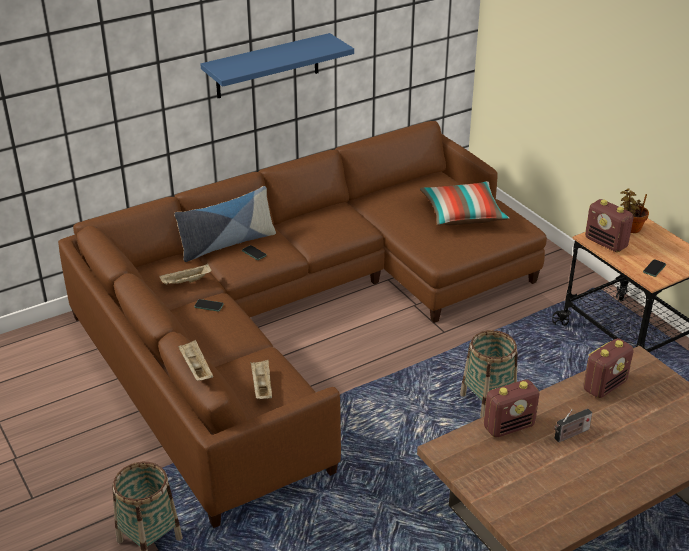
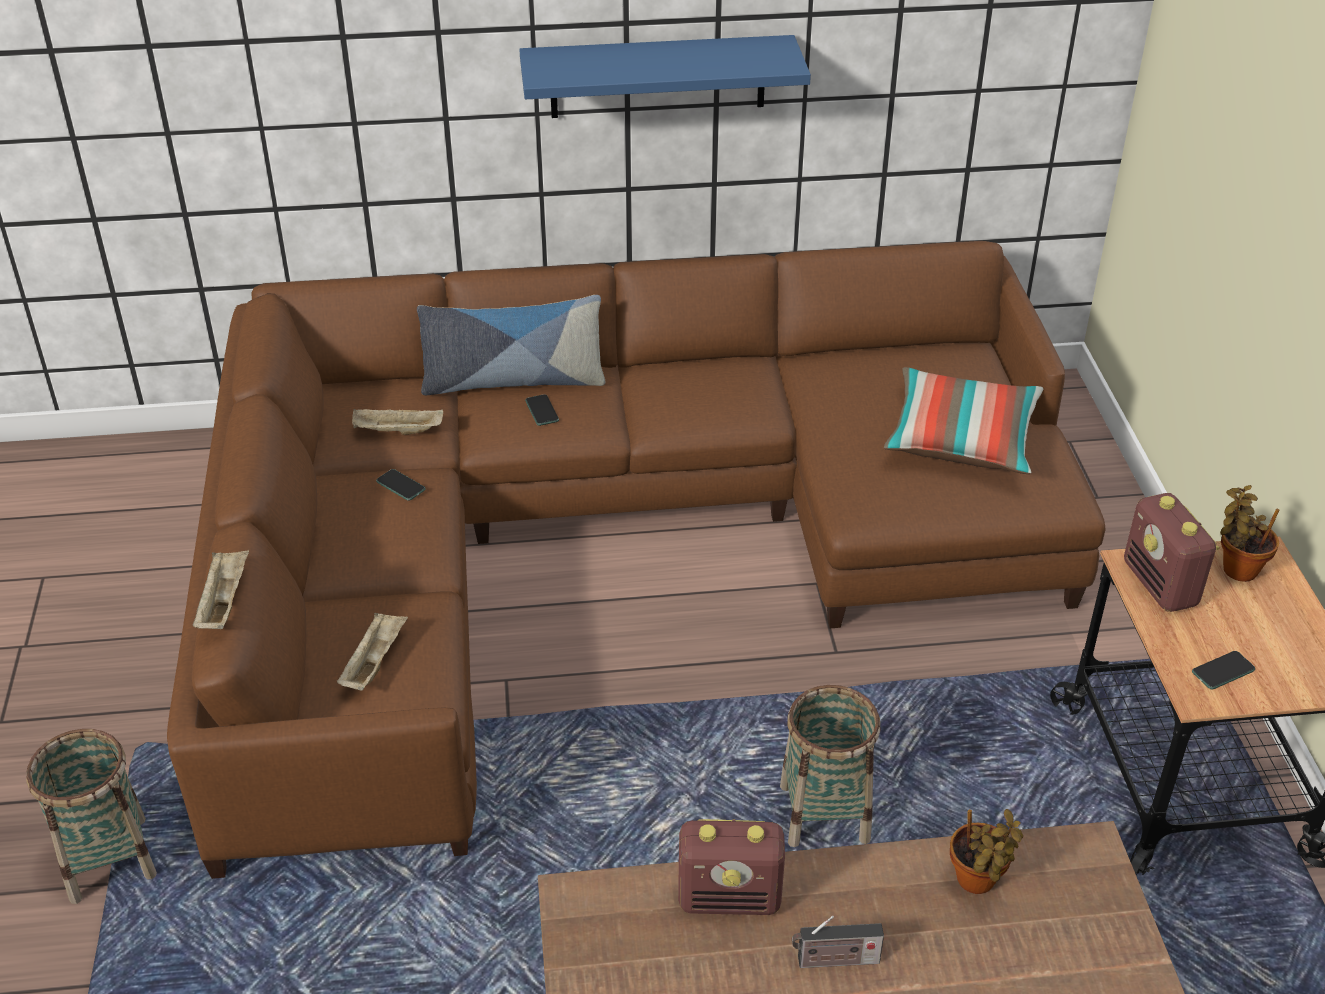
camera: 25 degrees right, 5 degrees up
radio [583,338,634,398] -> potted plant [950,809,1024,894]

